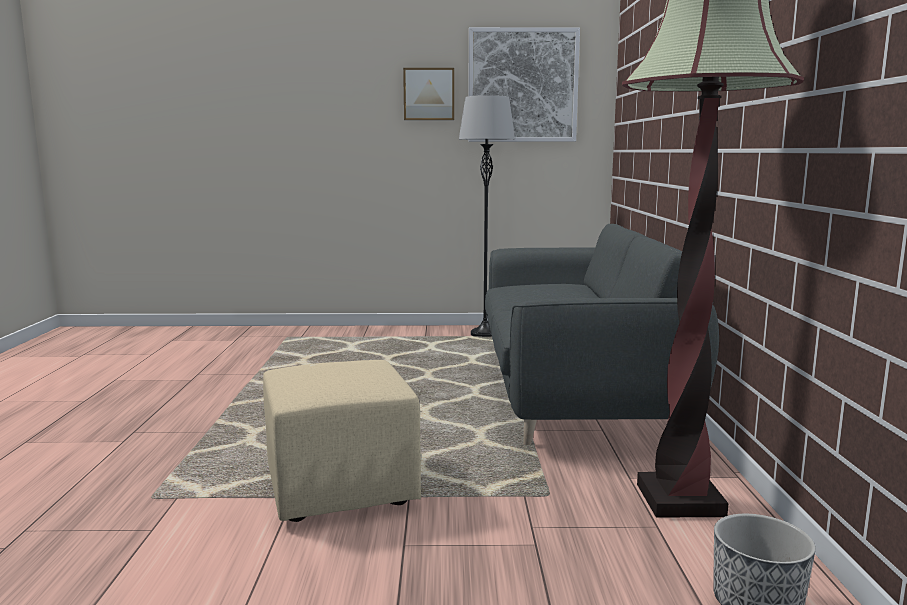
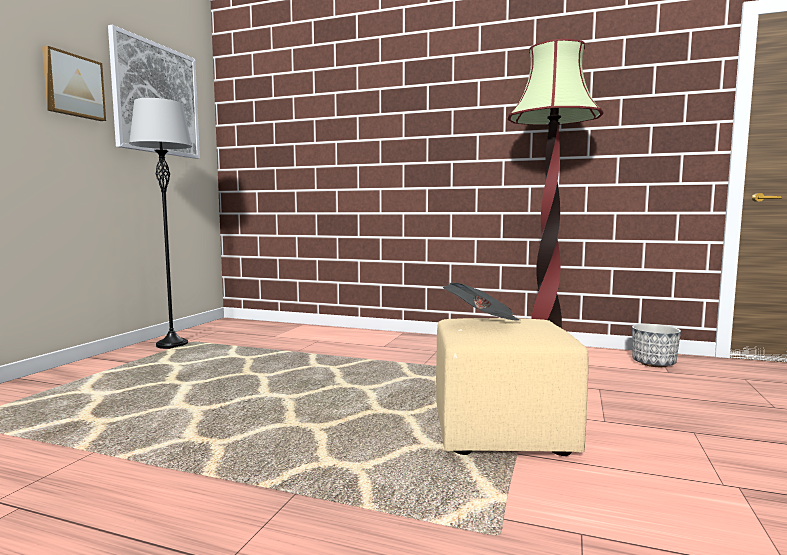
camera: 70 degrees left, 5 degrees down
grey sofa [485,224,719,445] -> none
none -> newspaper [443,283,520,321]

